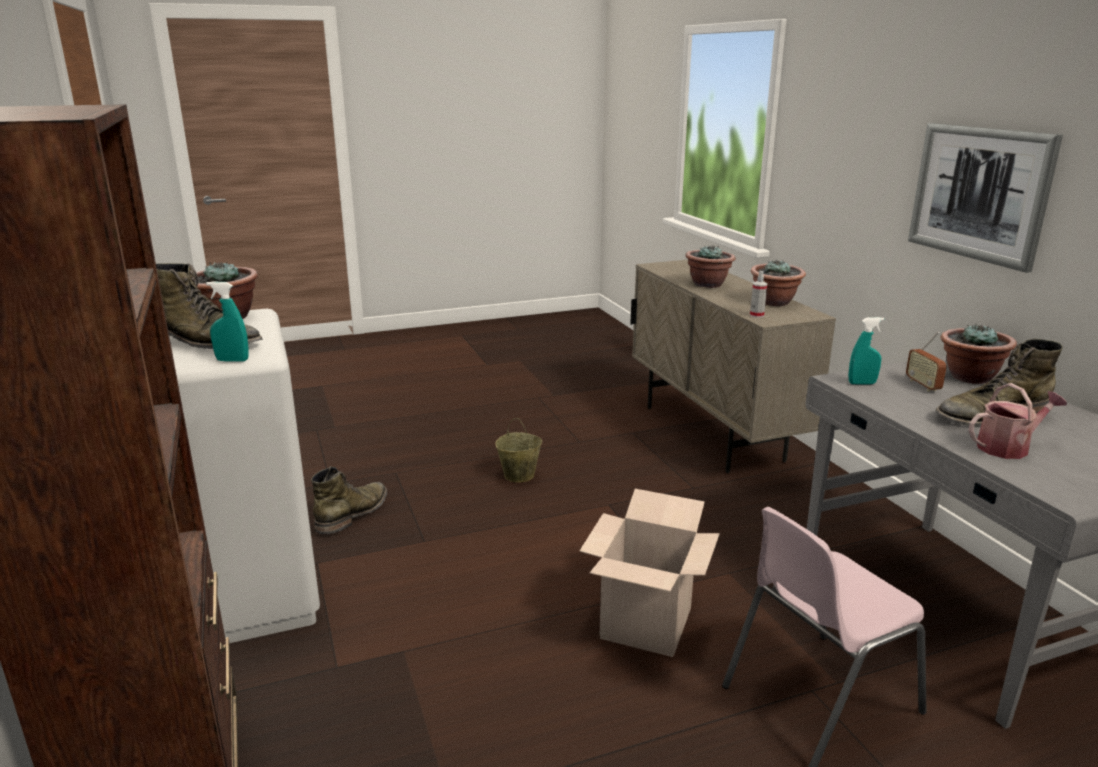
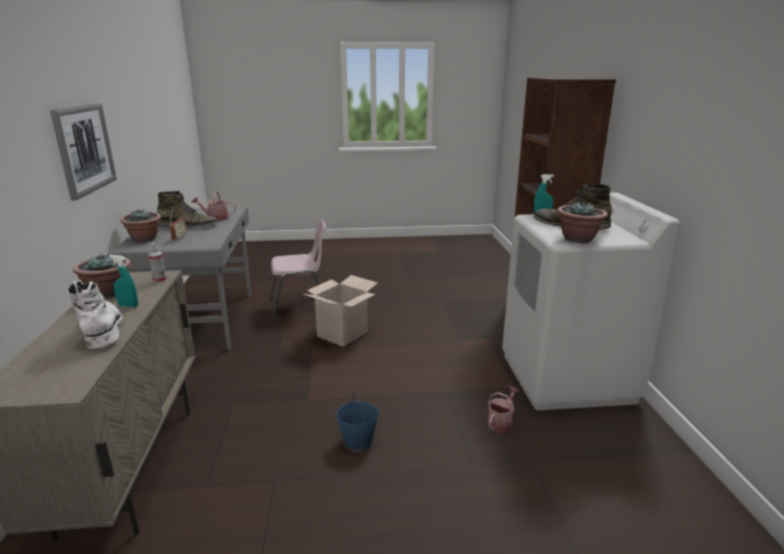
camera: 165 degrees left, 0 degrees up
green boot [311,466,387,534] -> watering can [487,386,520,433]
beige bucket [495,418,542,483] -> blue bucket [336,392,380,450]
potted plant [685,244,736,288] -> white boot [67,281,123,349]
turquoise spray bottle [848,317,884,384] -> turquoise spray bottle moved to [110,255,138,308]

